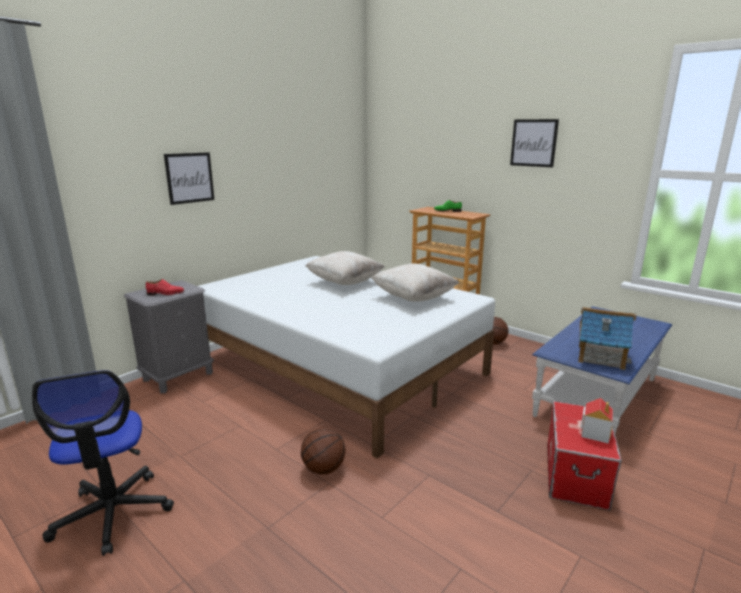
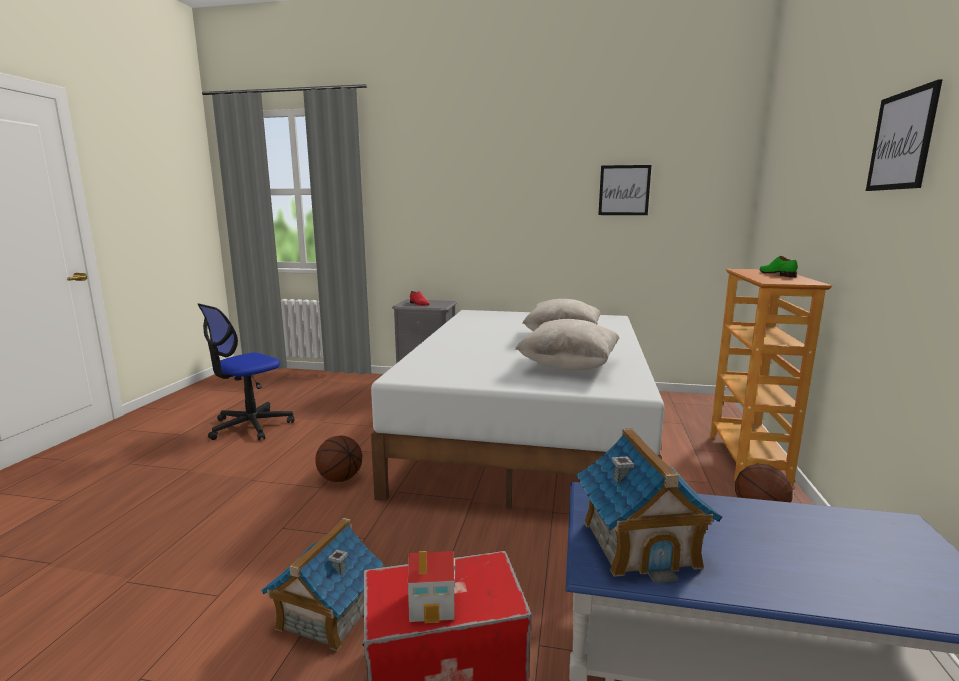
camera: 60 degrees right, 5 degrees down
picture [164,152,214,205] -> picture moved to [598,165,651,215]
none -> toy house [261,518,384,651]

